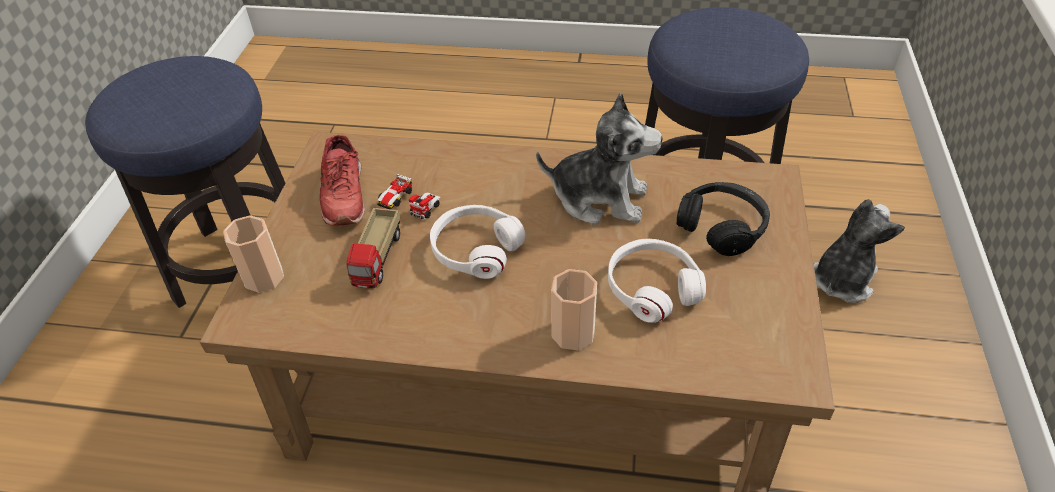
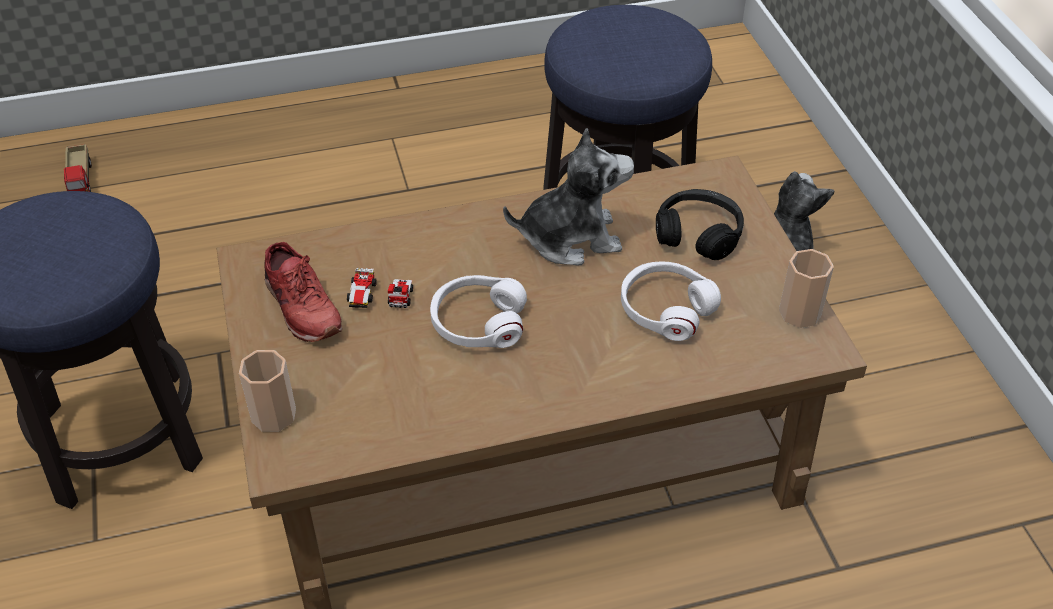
camera: 25 degrees left, 0 degrees up
toy truck [346,208,400,289] -> toy truck moved to [64,144,92,192]
cup [551,269,597,350] -> cup moved to [779,249,834,328]

